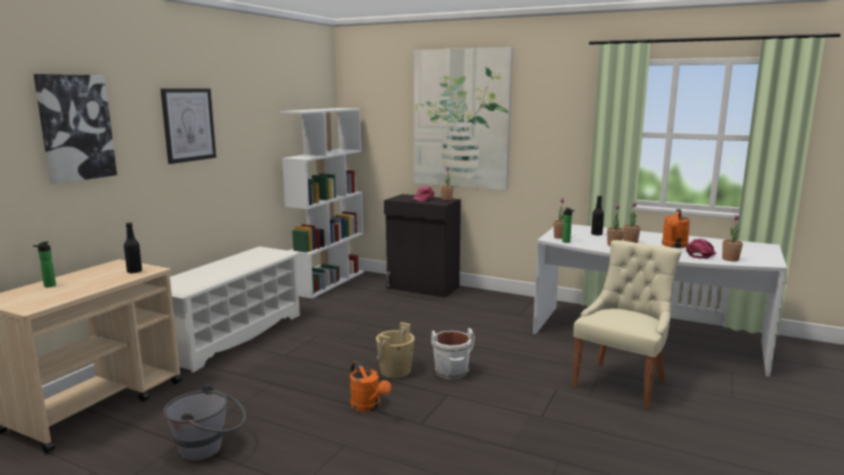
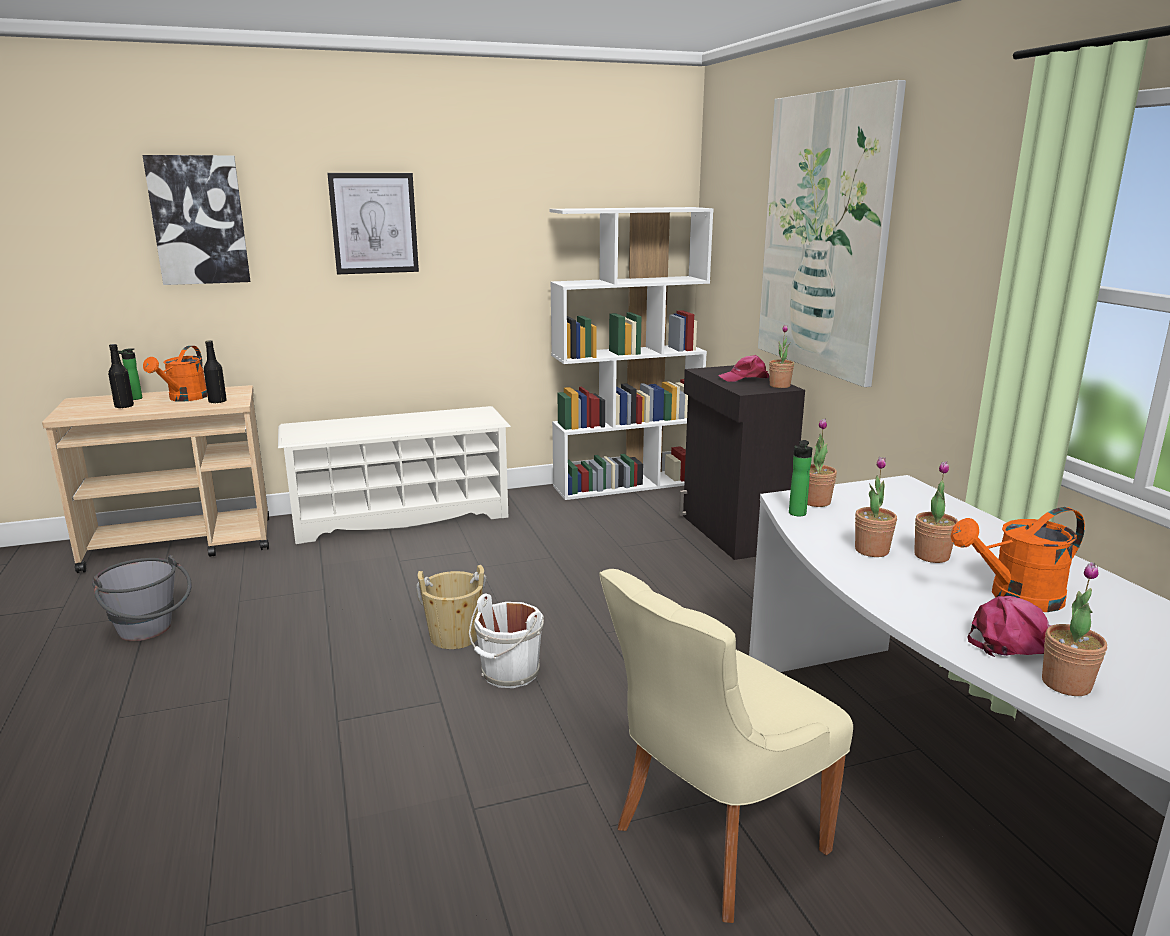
camera: 45 degrees right, 5 degrees up
orange watering can [350,361,391,412] -> orange watering can moved to [143,346,207,402]
beige chair [572,240,682,409] -> beige chair turned 150 degrees clockwise [599,569,853,923]
black bottle [591,195,604,236] -> black bottle moved to [108,344,134,409]

